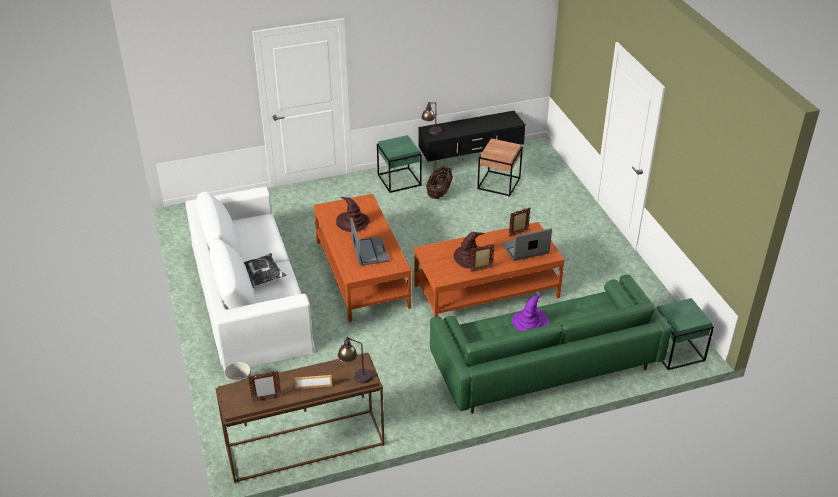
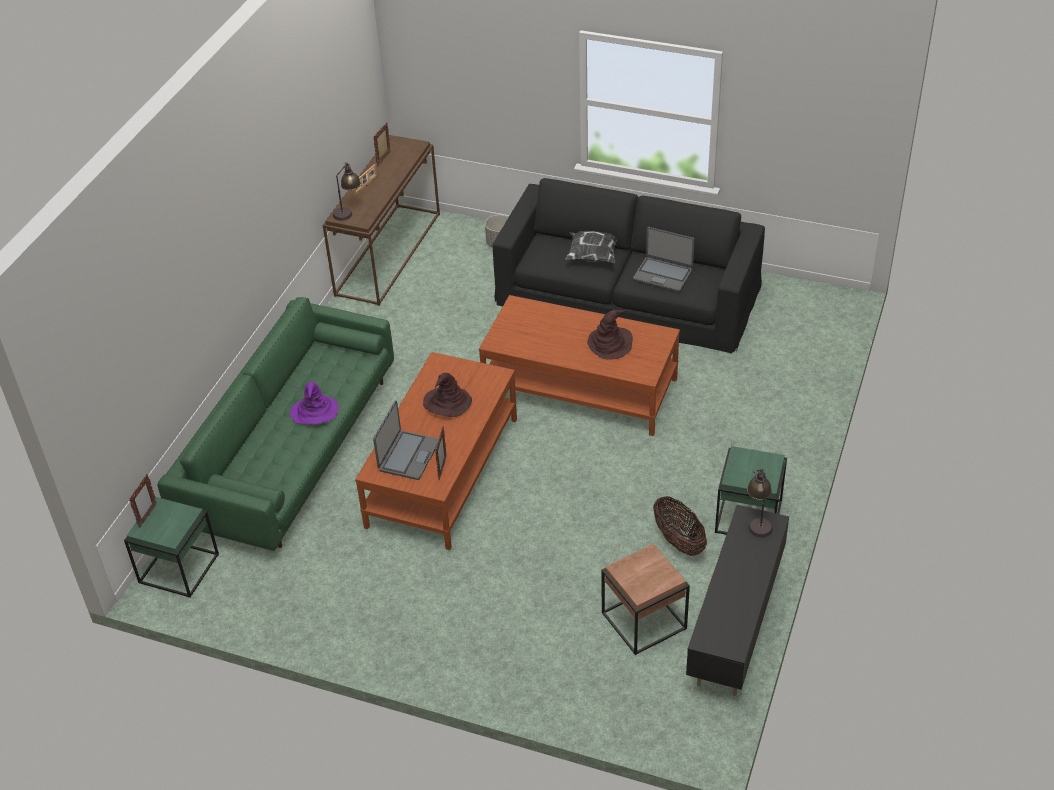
camera: 130 degrees right, 5 degrees up
white sofa [185,187,315,371] -> black sofa [493,178,765,354]
laptop [351,217,389,266] -> laptop moved to [633,227,694,292]
picture frame [470,244,495,272] -> picture frame moved to [129,474,157,528]

